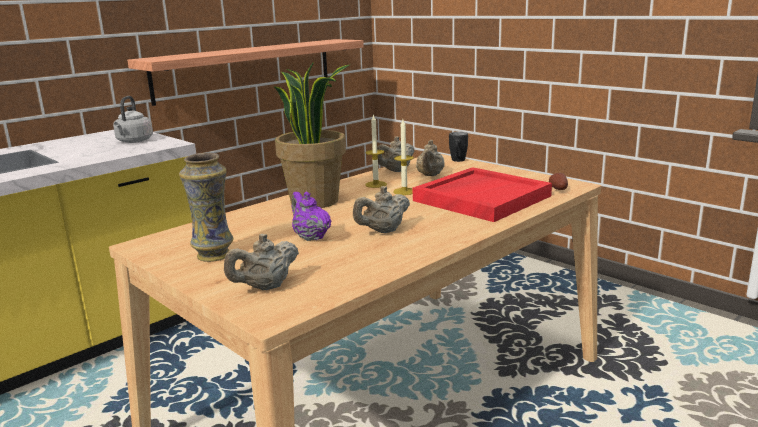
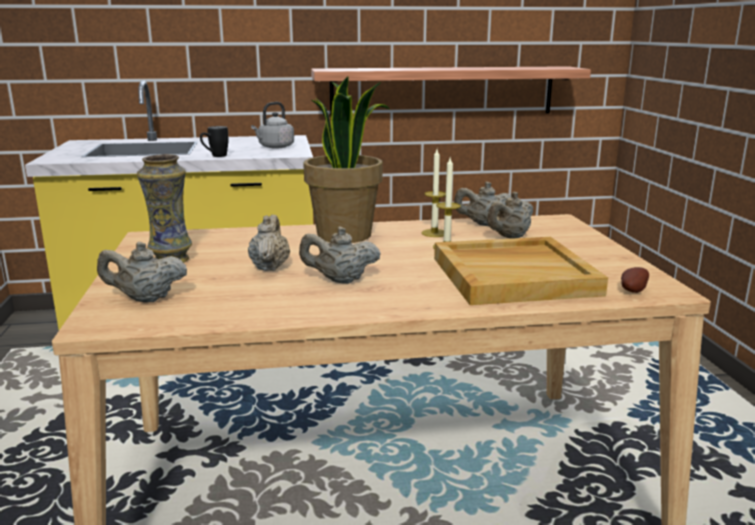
camera: 35 degrees right, 0 degrees up
purple teapot [292,191,331,241] -> beige teapot [248,215,290,271]
red tray [413,167,552,222] -> beige tray [434,237,608,305]
black mug [449,132,468,162] -> black mug moved to [200,126,229,157]

